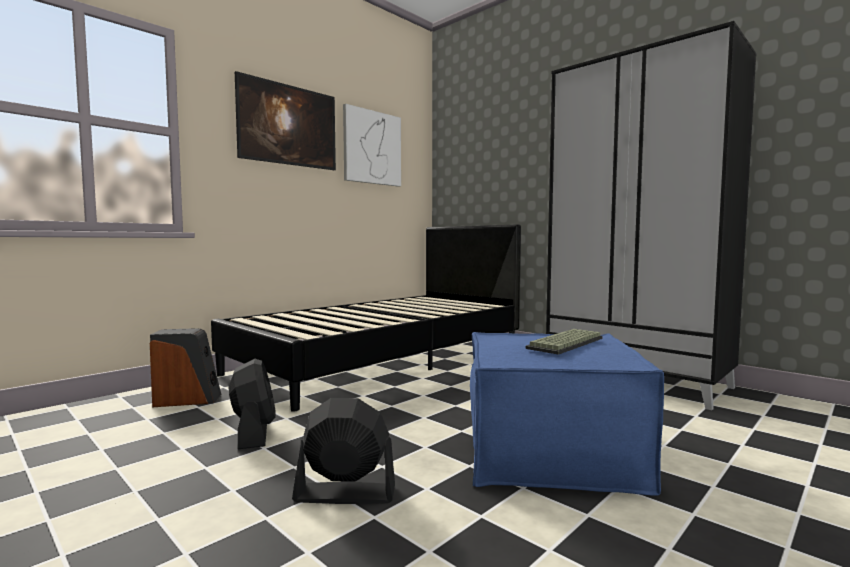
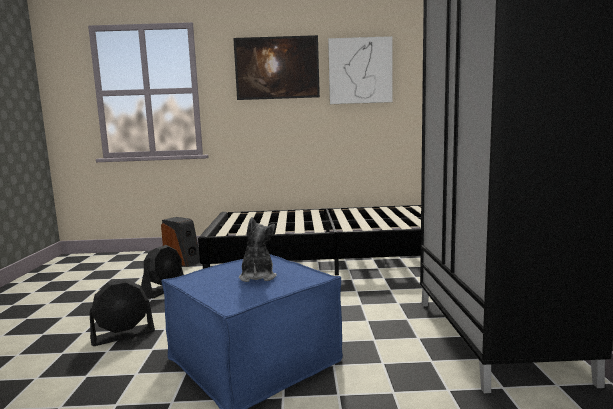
camera: 45 degrees right, 5 degrees up
black fan [292,398,395,504] -> black fan turned 105 degrees clockwise [89,279,155,346]
keyboard [526,329,603,355] -> plush toy [239,217,277,282]

